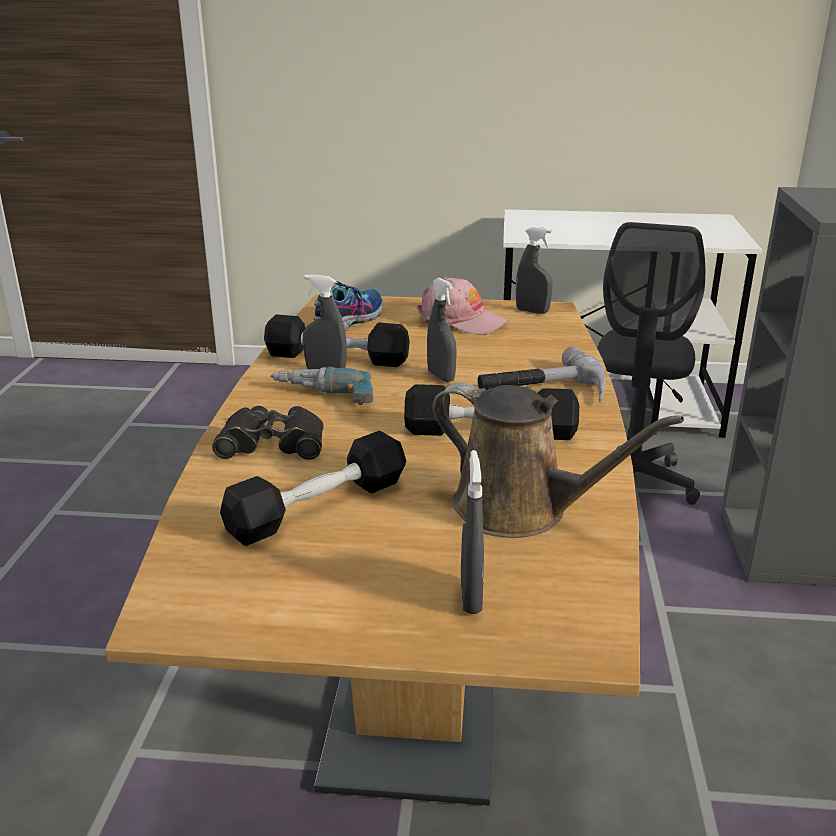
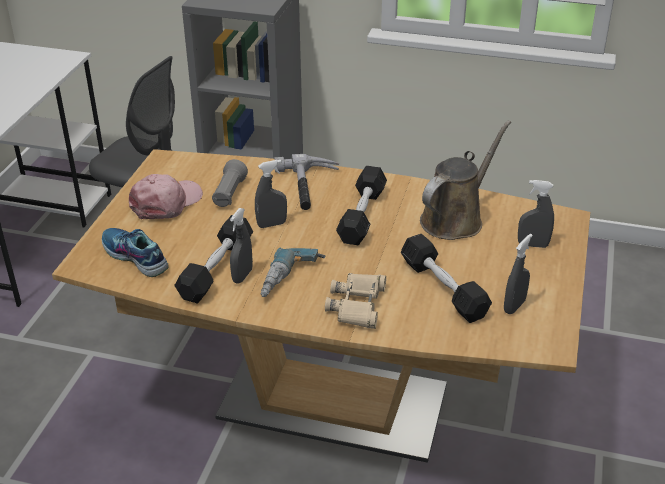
camera: 80 degrees left, 10 degrees up
black binoculars [212,406,324,460] -> beige binoculars [325,273,386,329]
grey spray bottle [516,227,553,314] -> grey spray bottle moved to [504,234,532,314]
none -> grey flashlight [212,159,248,207]

